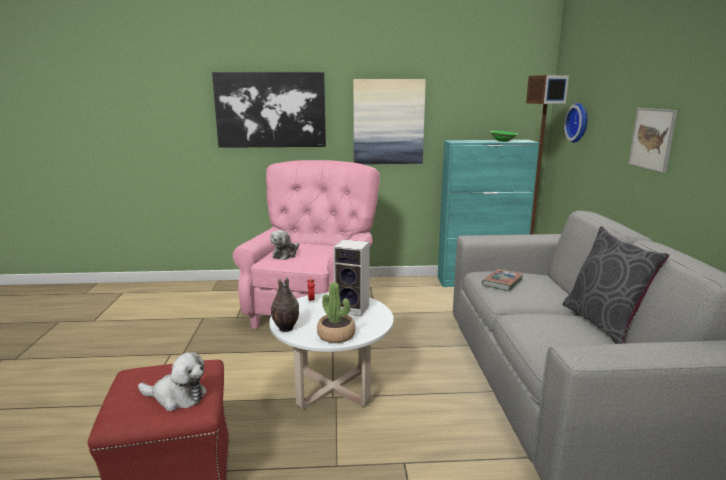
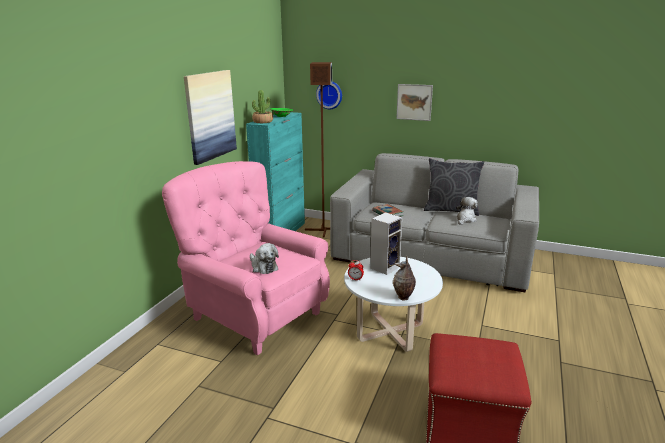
camera: 65 degrees left, 5 degrees up
plush toy [138,352,207,411] -> plush toy moved to [457,197,478,225]
picture [212,72,326,148] -> none
potted plant [317,282,356,343] -> potted plant moved to [252,90,273,123]

